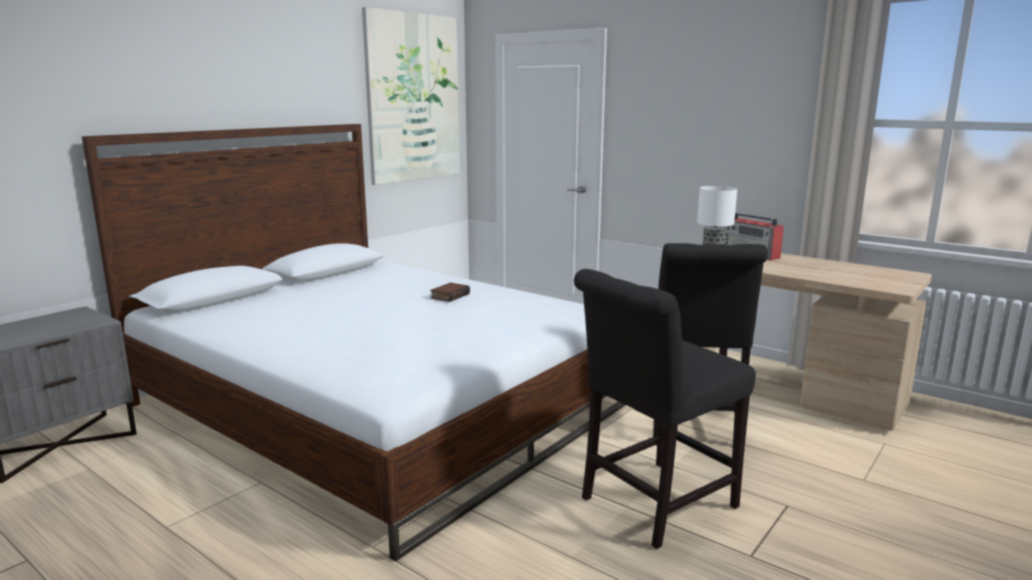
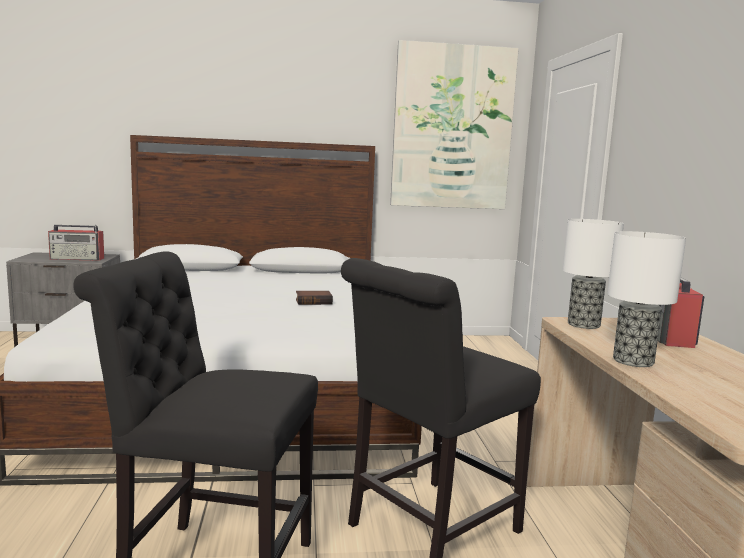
camera: 45 degrees right, 5 degrees down
none -> radio [48,225,104,261]
none -> table lamp [607,231,686,367]

